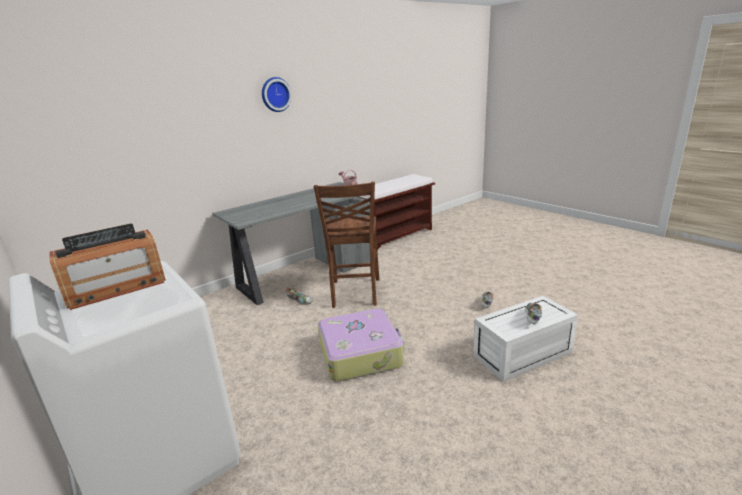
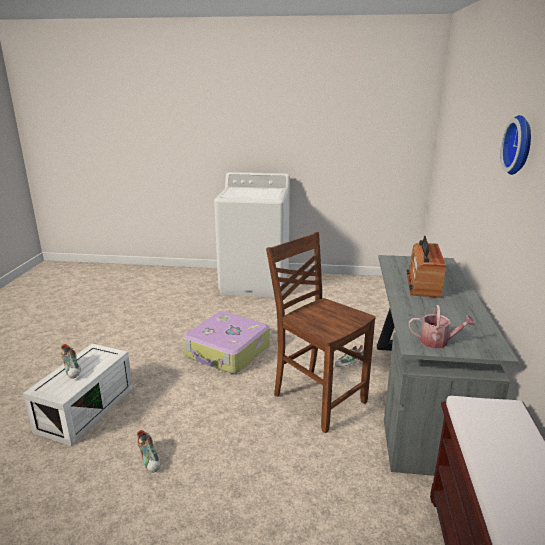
camera: 135 degrees right, 0 degrees up
radio [50,224,166,310] -> radio moved to [407,236,446,298]

